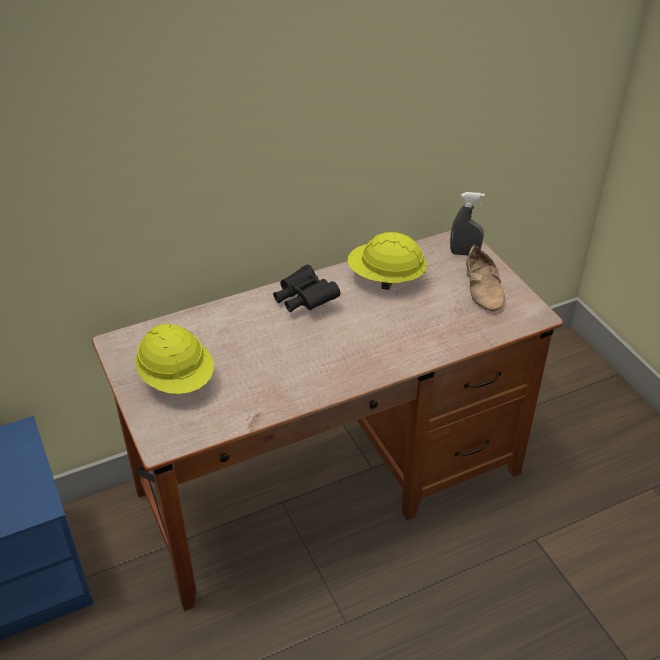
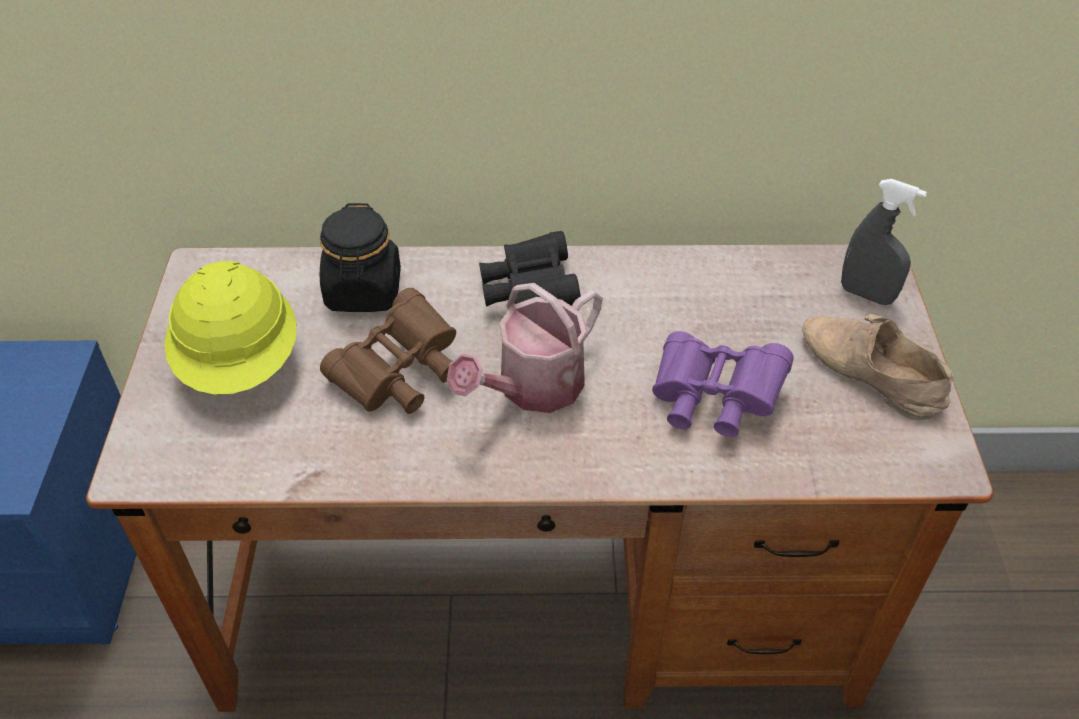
camera: 25 degrees right, 5 degrees up
yellow hard hat [347,232,427,290] -> none
beige shoe [466,245,505,312] -> beige shoe turned 120 degrees clockwise [802,314,954,420]
none -> black jar [320,203,401,312]
none -> brown binoculars [320,288,456,414]
none -> watering can [447,283,602,413]
none -> purple binoculars [652,331,794,437]

